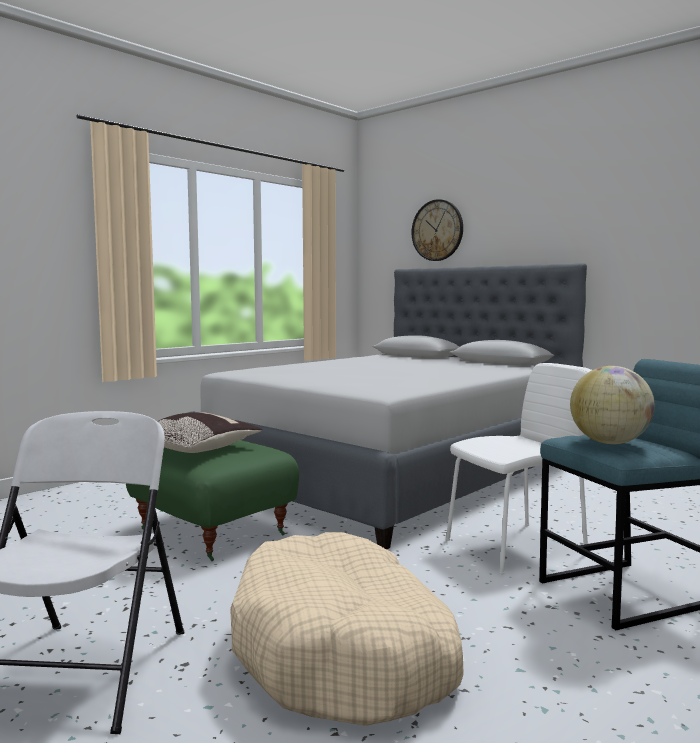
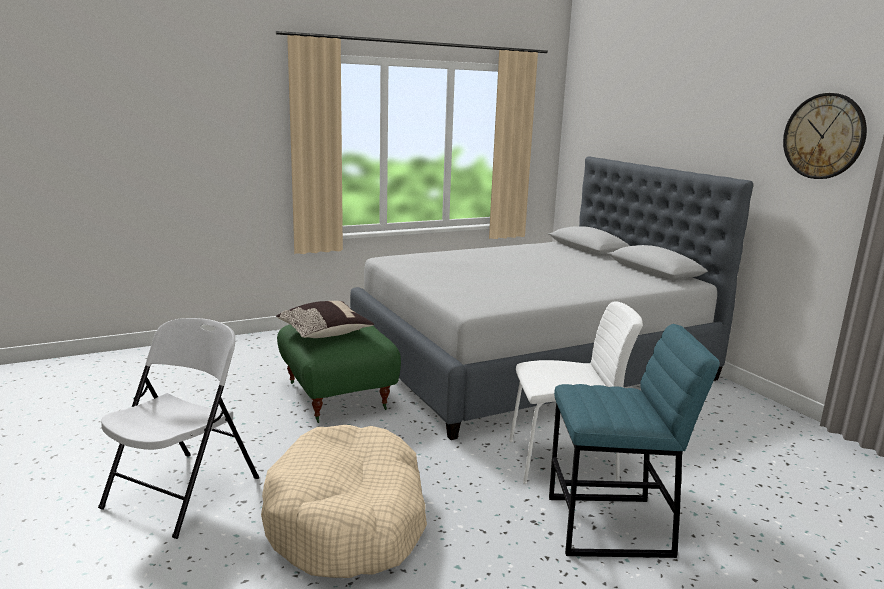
camera: 20 degrees right, 10 degrees up
wall clock [412,199,463,261] -> wall clock moved to [783,93,867,179]
globe [570,366,655,444] -> none

